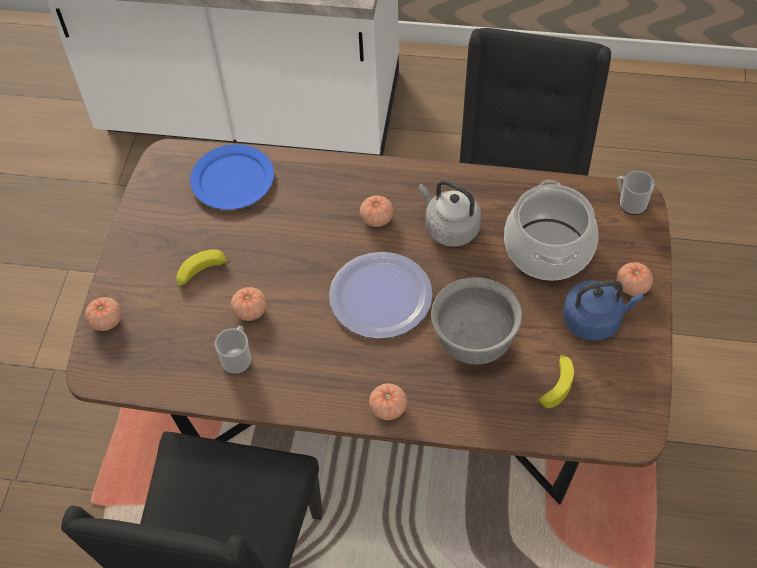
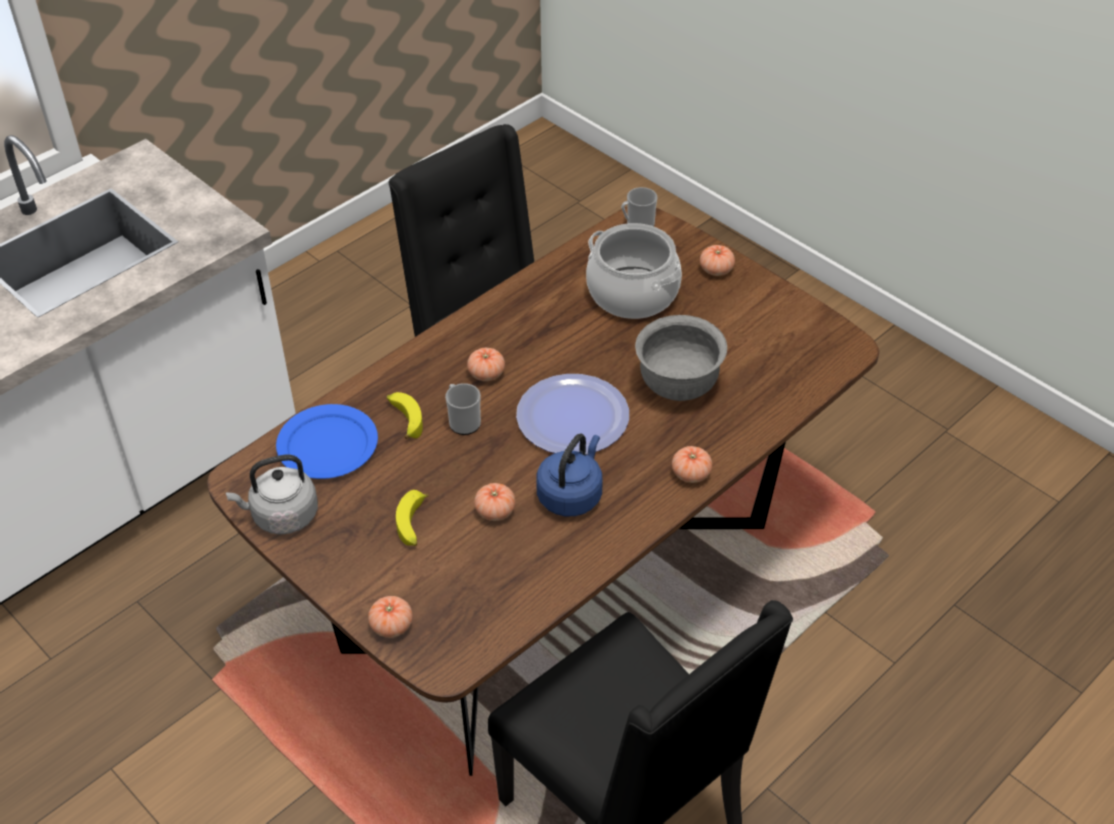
camera: 55 degrees left, 10 degrees down
mug [215,326,251,374] -> mug moved to [445,383,481,435]
grey kettle [419,180,481,247] -> grey kettle moved to [226,454,318,535]
banana [536,355,574,408] -> banana moved to [386,392,423,439]
blue kettle [563,280,644,341] -> blue kettle moved to [536,434,603,516]

